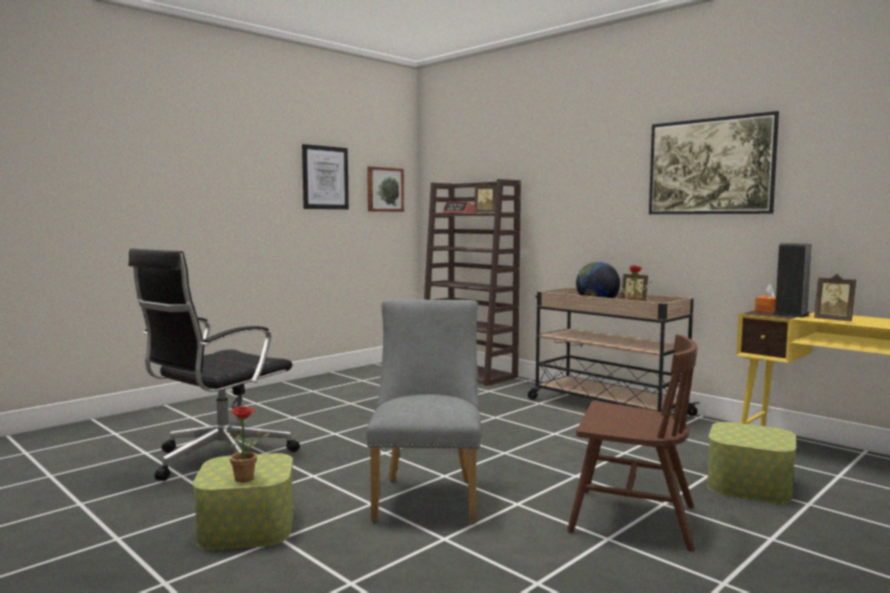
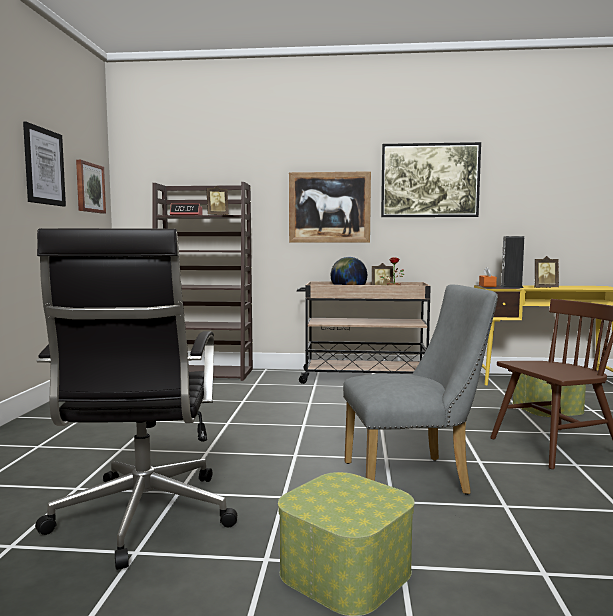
camera: 40 degrees left, 0 degrees up
potted plant [226,406,271,482] -> none
grey chair [366,299,481,524] -> grey chair turned 120 degrees clockwise [343,284,498,495]
none -> picture [289,171,371,243]

